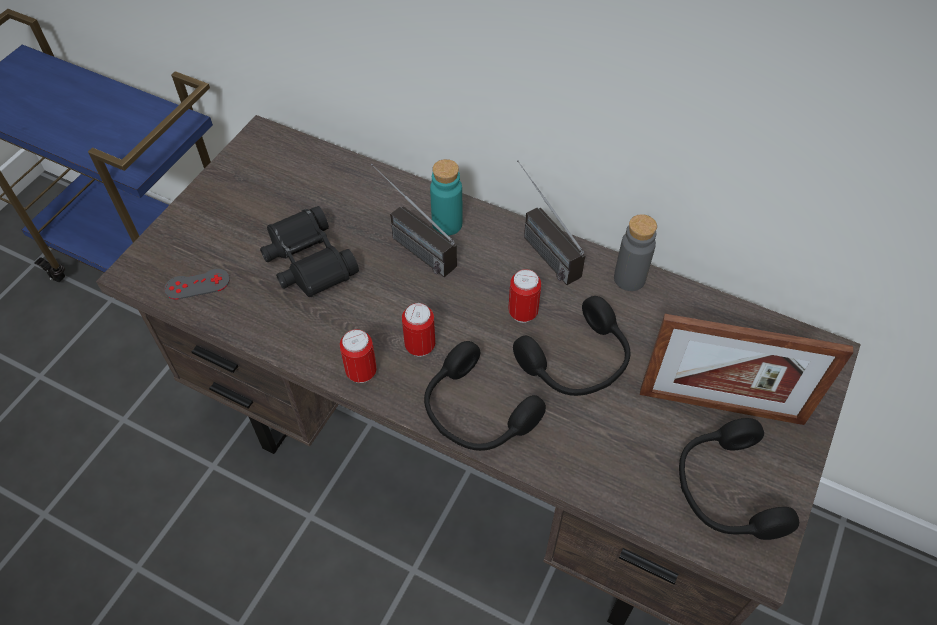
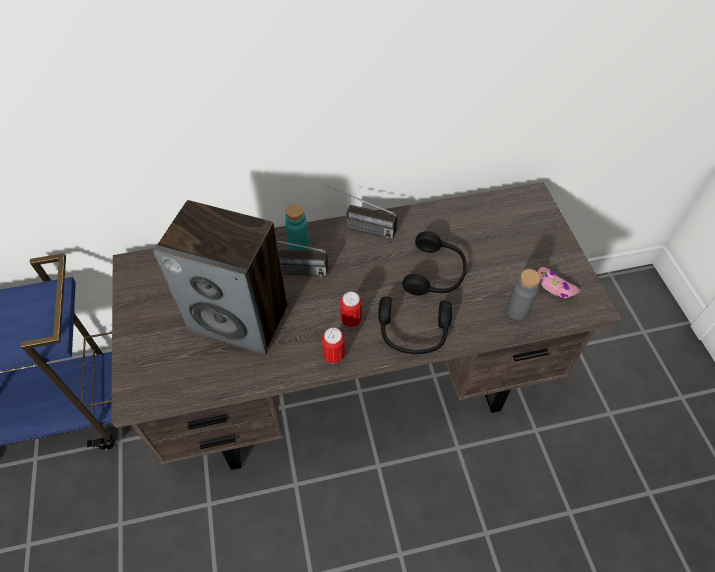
camera: 40 degrees left, 0 degrees up
grey game controller [164,269,230,300] -> none
black binoculars [260,206,359,297] -> speaker [153,200,287,354]
can [508,269,541,323] -> none
grey bottle [614,214,657,291] -> grey bottle moved to [506,269,541,320]
picture frame [640,314,853,425] -> none
black headphones [679,418,799,540] -> pink game controller [538,267,580,298]

